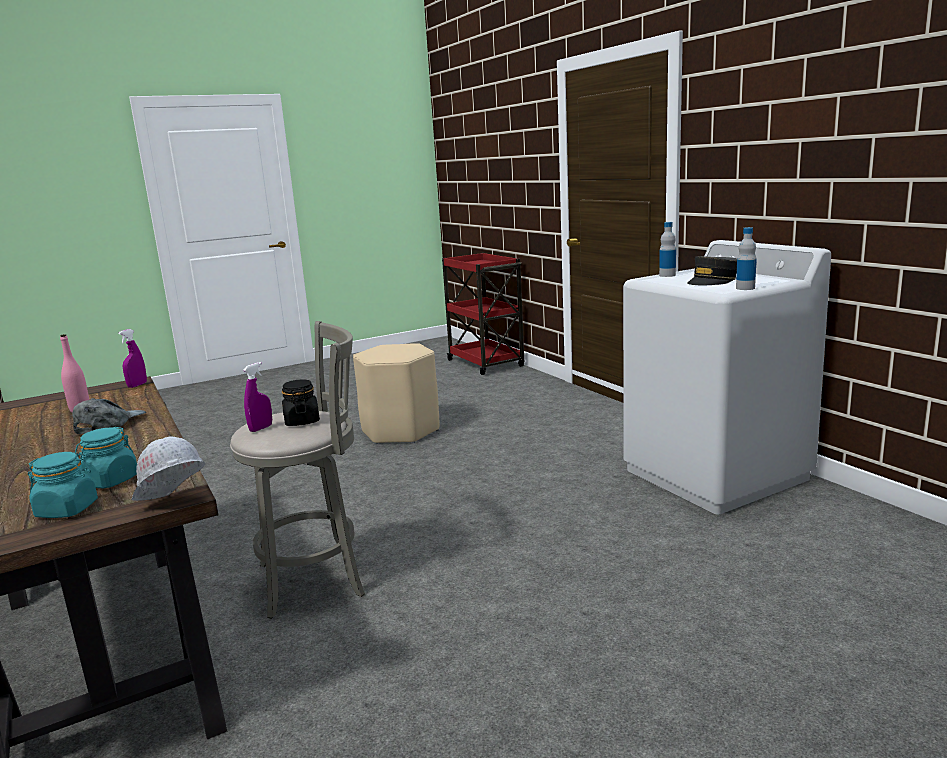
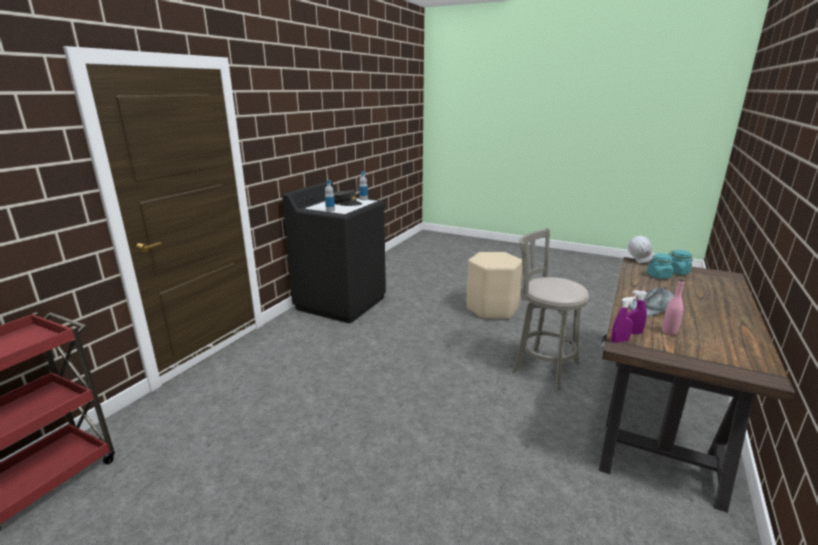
camera: 125 degrees left, 5 degrees up
purple spray bottle [243,362,272,432] -> purple spray bottle moved to [627,290,648,334]
black jar [282,379,320,426] -> none
beige stool [353,344,439,444] -> beige stool moved to [467,252,523,319]
white washing machine [623,240,831,515] -> black washing machine [282,182,386,323]

